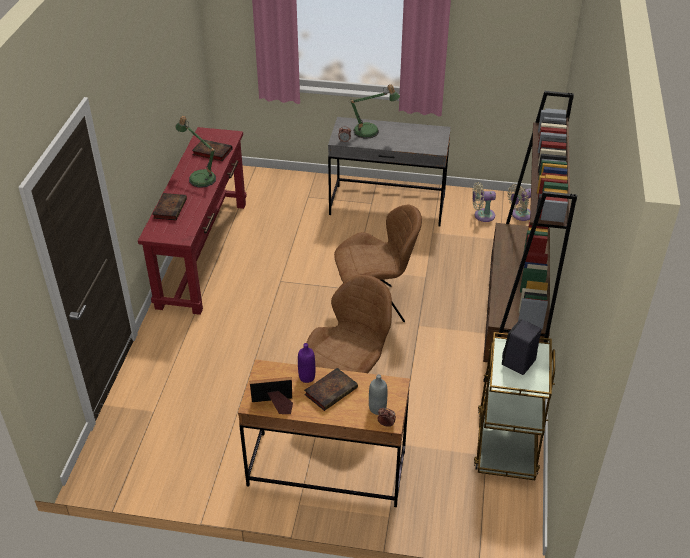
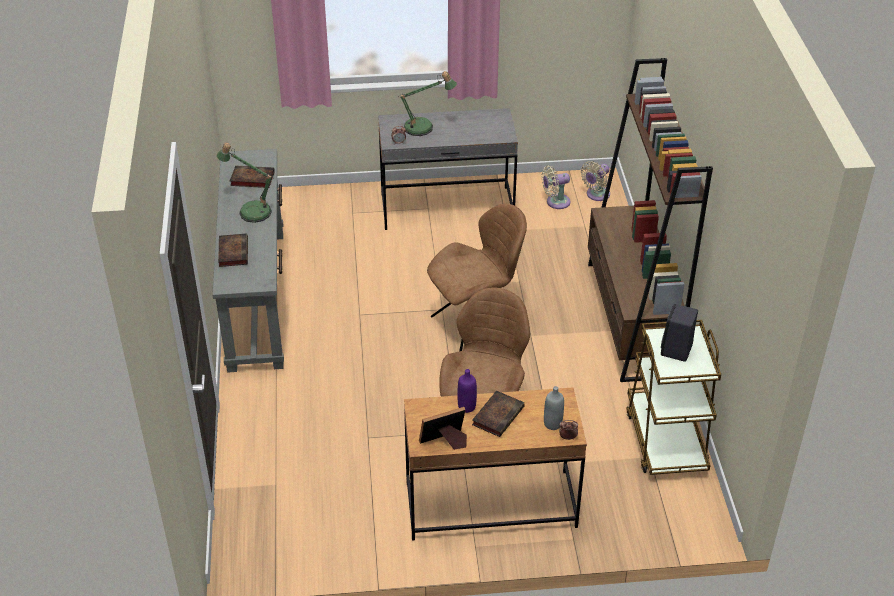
camera: 15 degrees left, 0 degrees up
red console table [138,127,246,315] -> grey console table [212,149,284,373]

